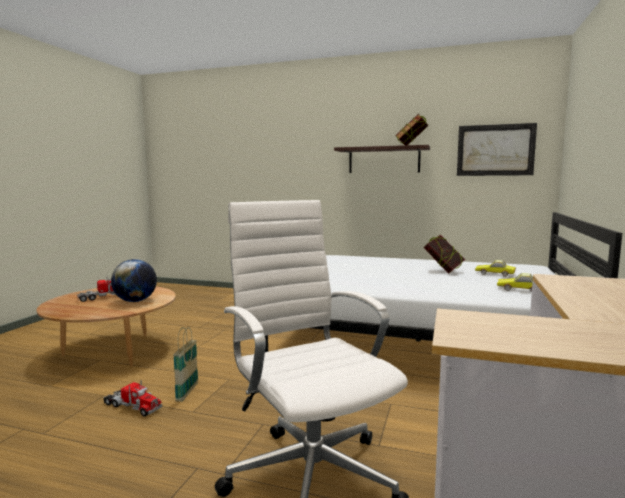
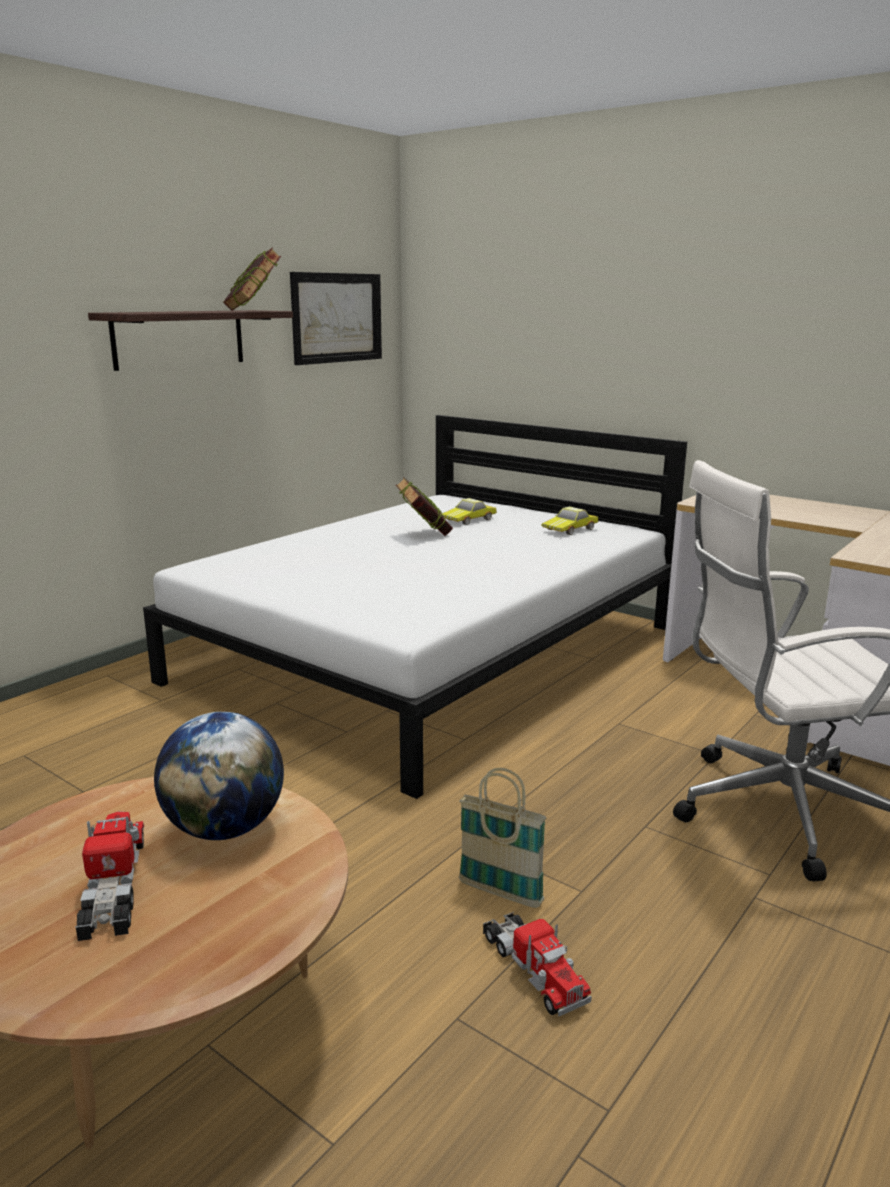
camera: 70 degrees left, 10 degrees up
toy truck [104,380,162,417] -> toy truck turned 105 degrees clockwise [483,912,592,1017]

